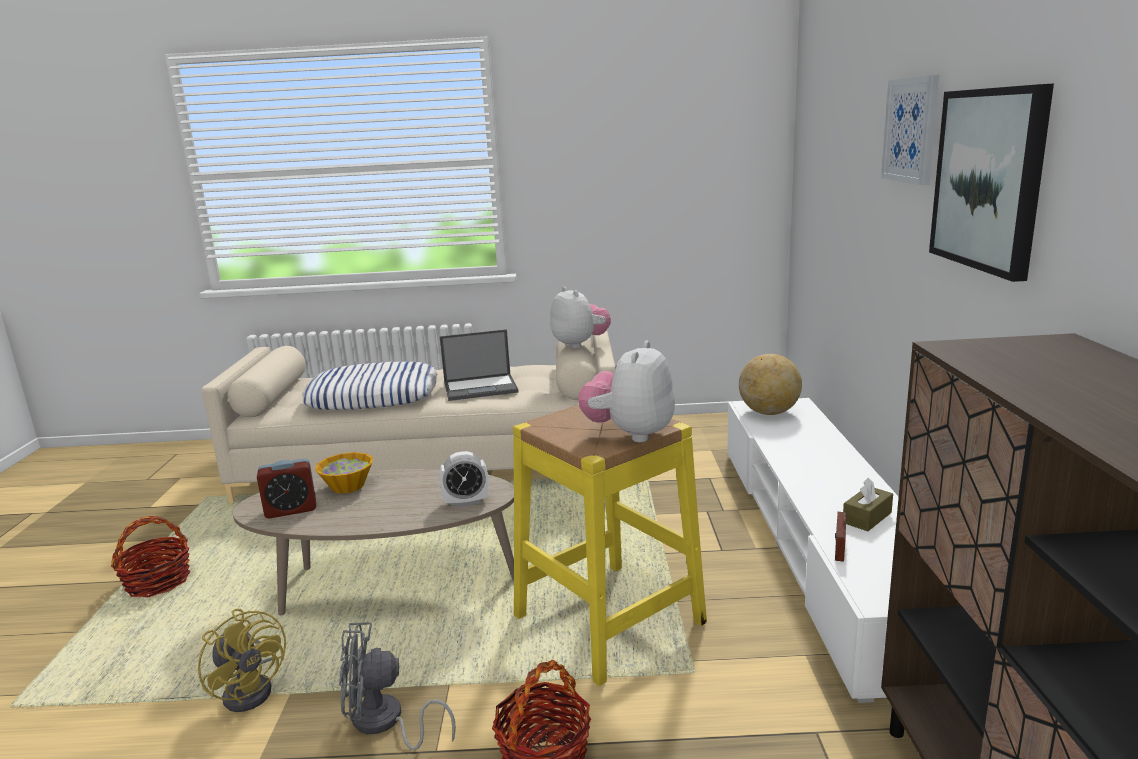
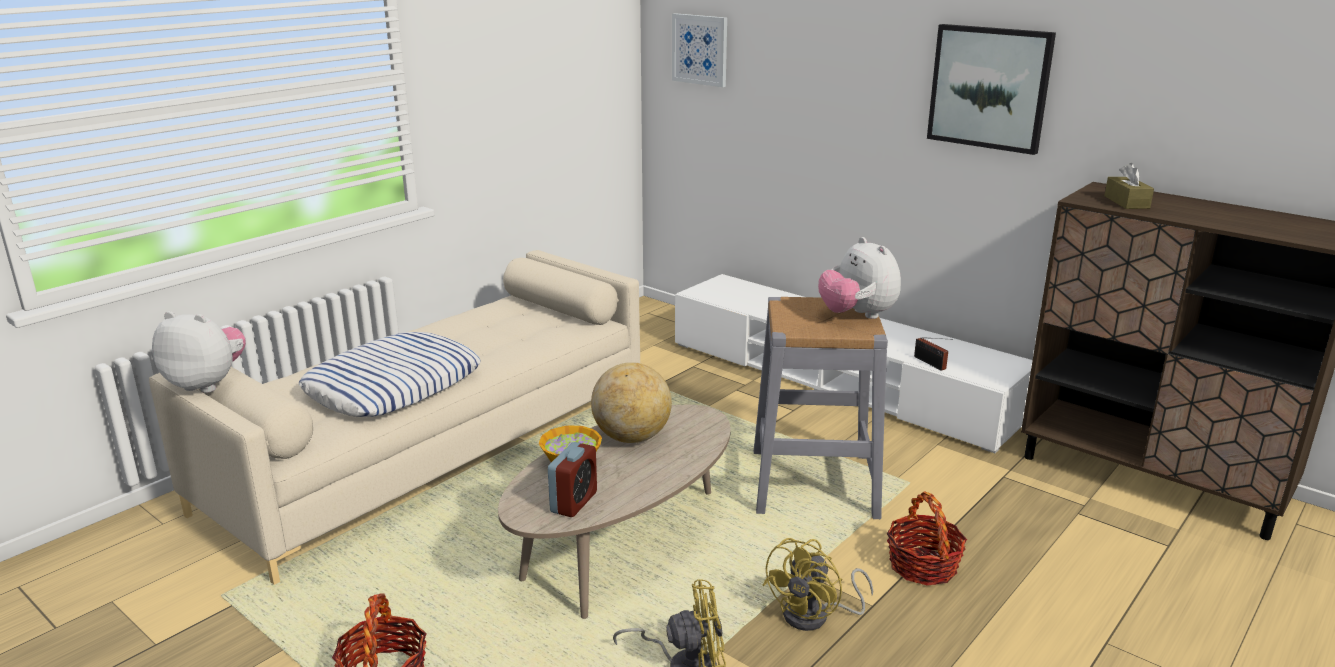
camera: 50 degrees left, 5 degrees up
grey fan [339,622,456,751] -> yellow fan [762,538,873,631]
alarm clock [439,451,489,508] -> none
laptop [440,329,518,401] -> none
yellow stool [513,405,707,686] -> grey stool [754,297,888,519]
plush toy [550,287,611,349] -> plush toy moved to [152,311,246,393]
globe [739,354,802,415] -> globe moved to [591,362,672,443]
brown tissue box [843,477,893,531] -> brown tissue box moved to [1104,163,1154,209]
picture [881,75,940,185] -> picture moved to [672,13,727,87]

